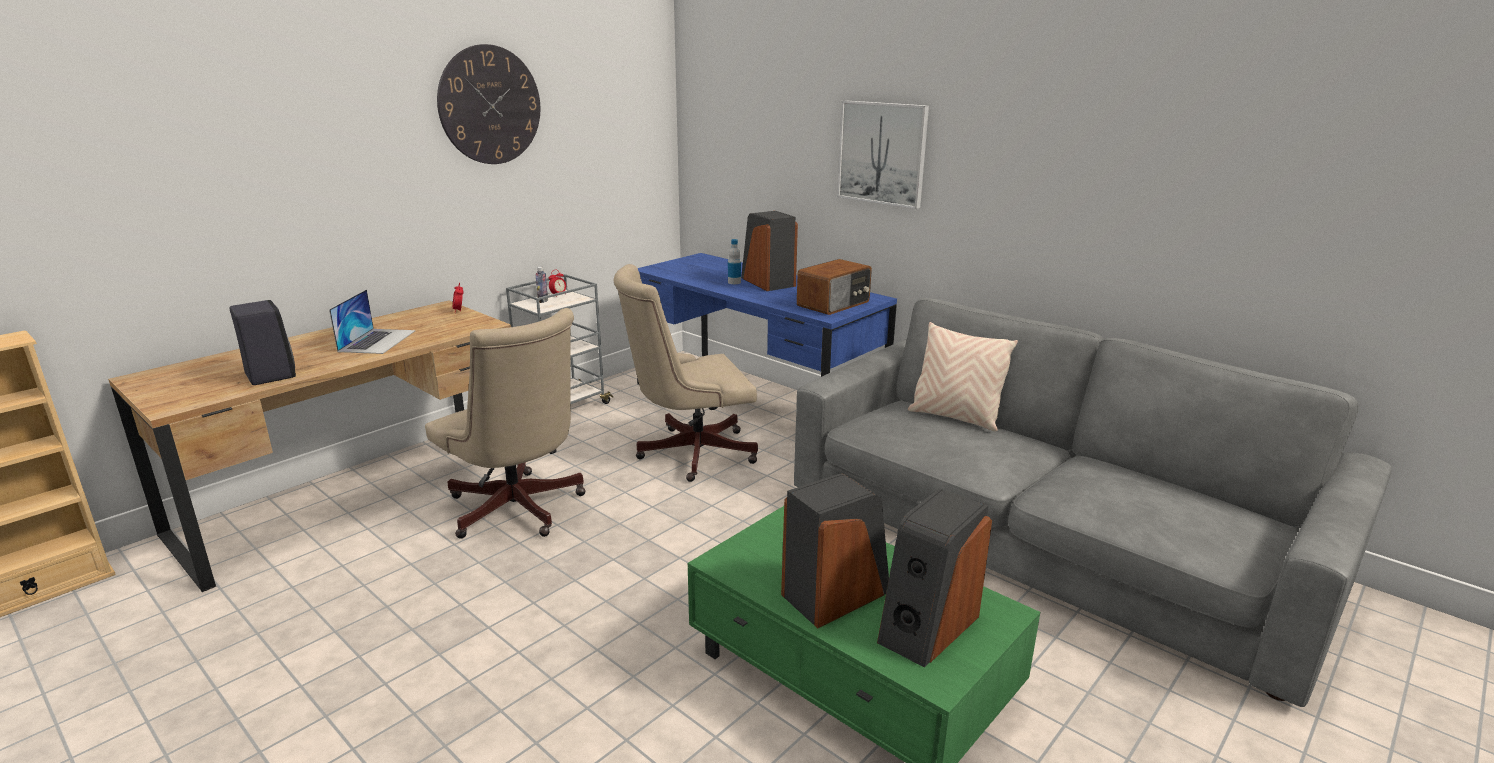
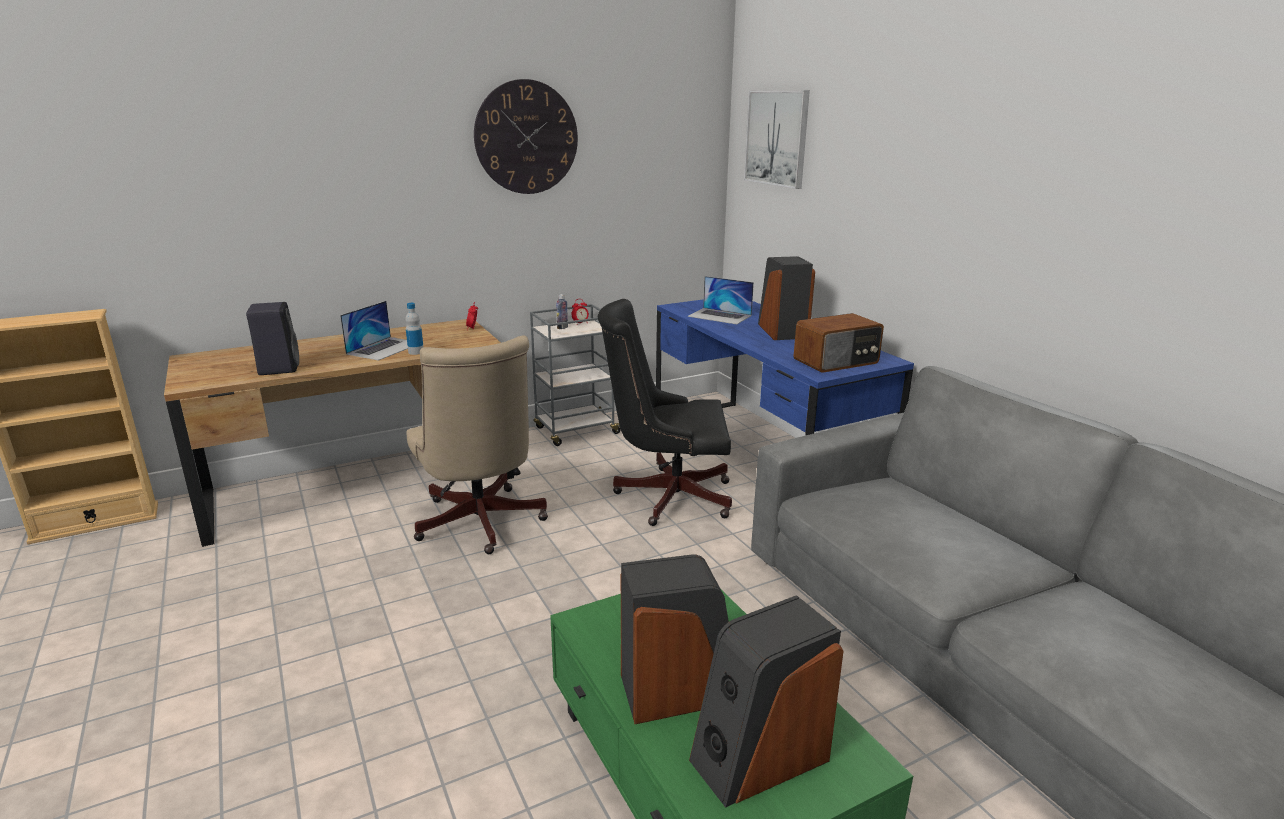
camera: 20 degrees right, 0 degrees up
beige office chair [613,264,758,482] -> black office chair [598,299,732,526]
bottle [728,239,741,284] -> bottle moved to [405,303,423,355]
picture [837,100,929,209] -> picture moved to [744,90,810,189]
beige pillow [908,322,1018,431] -> none
none -> laptop [688,276,754,324]

